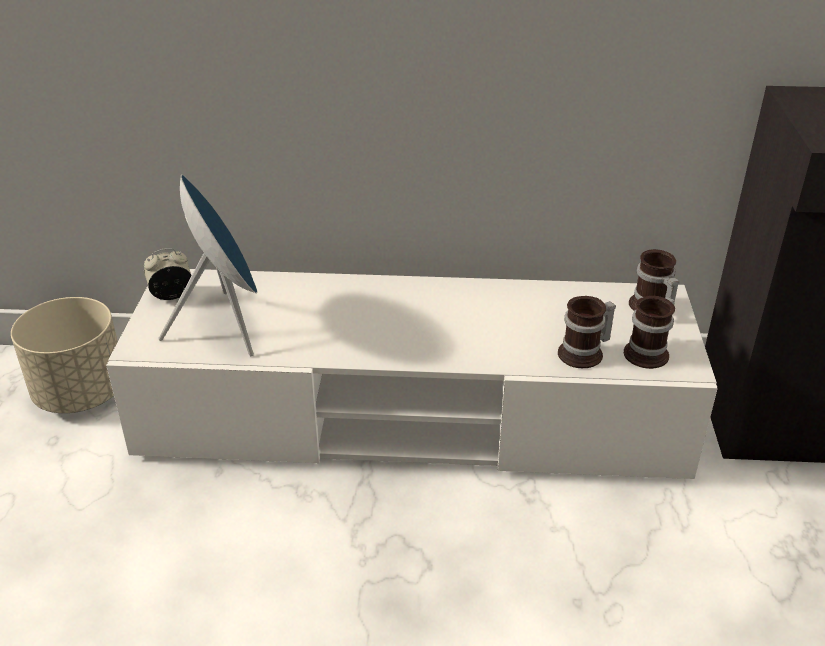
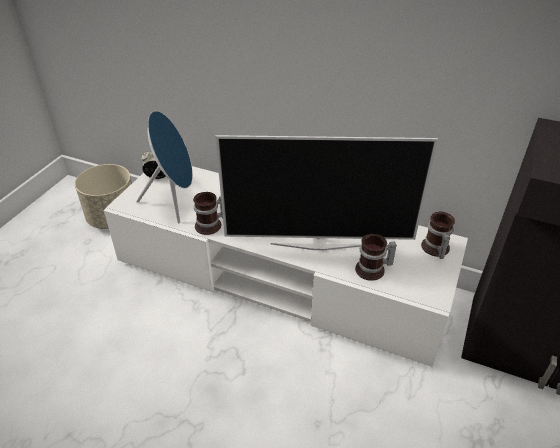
camera: 20 degrees right, 5 degrees up
mug [624,296,675,369] -> mug moved to [193,192,223,235]
none -> television [215,135,438,250]

